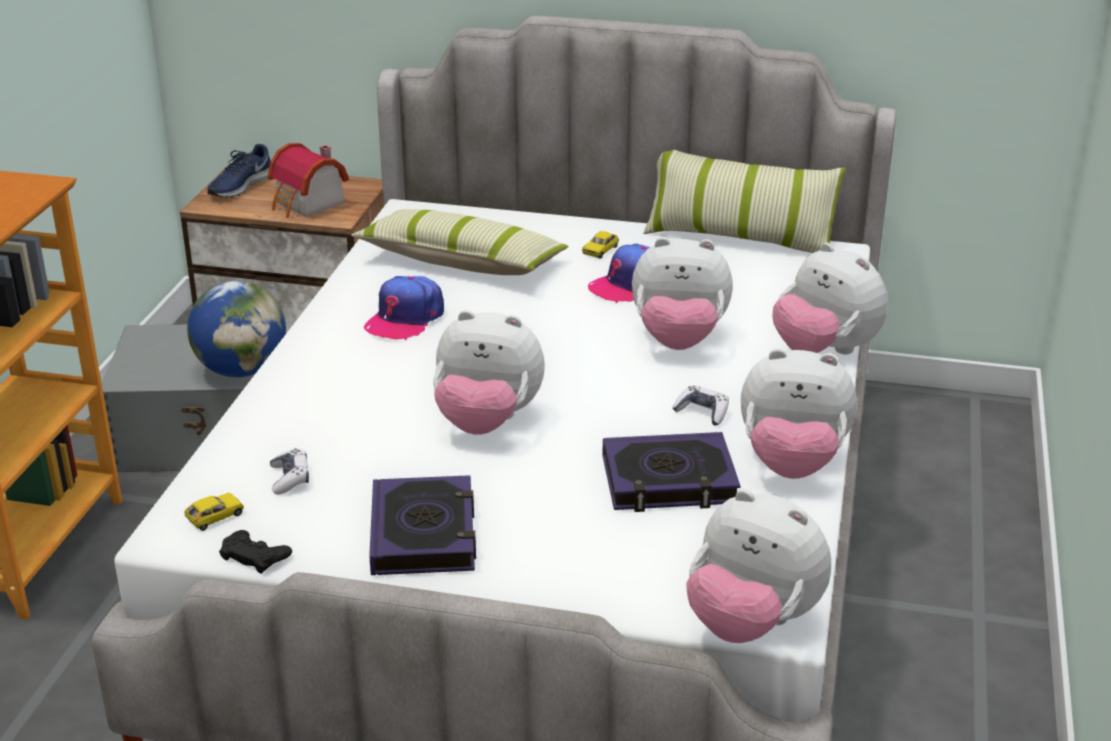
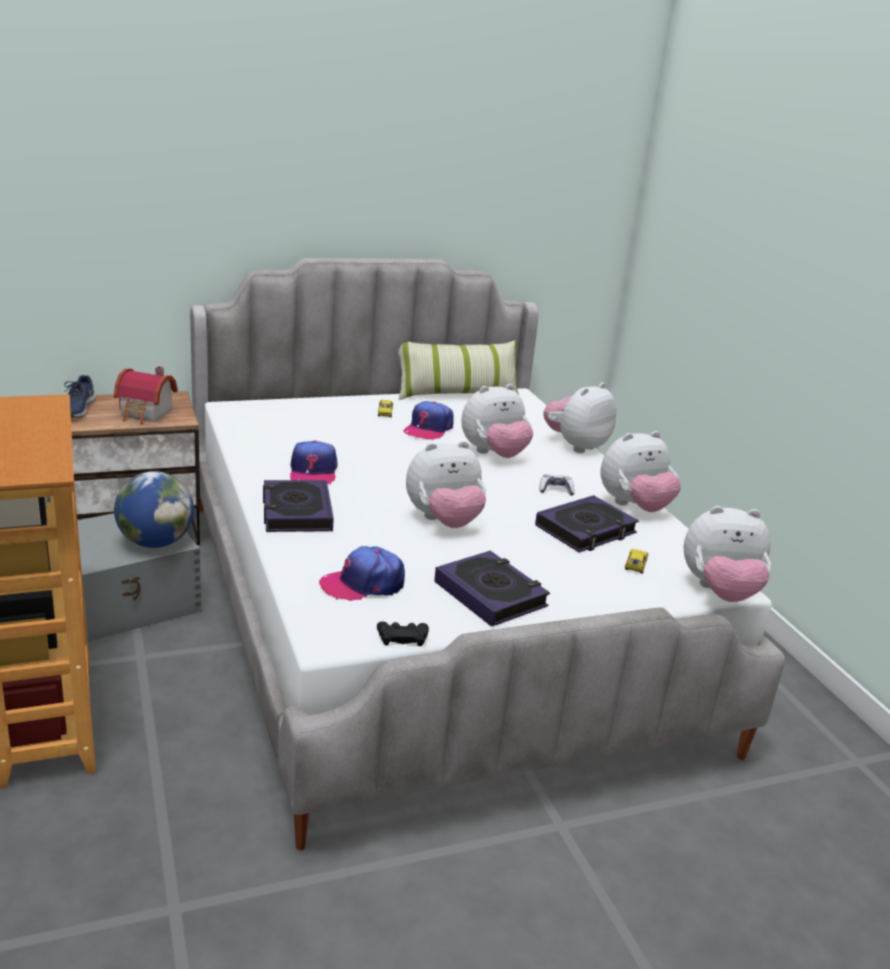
camera: 35 degrees left, 5 degrees down
toy car [184,493,244,531] -> toy car moved to [625,549,648,574]
game controller [270,448,309,495] -> cap [319,546,405,601]
pillow [351,209,568,275] -> none
plush toy [773,242,887,354] -> plush toy turned 120 degrees clockwise [543,383,616,453]
none -> book [263,480,334,532]

